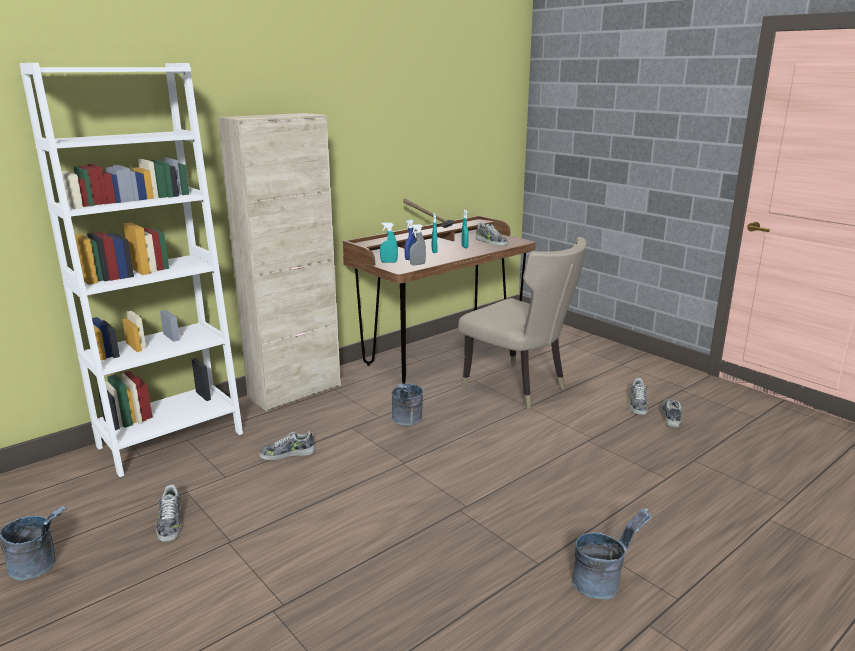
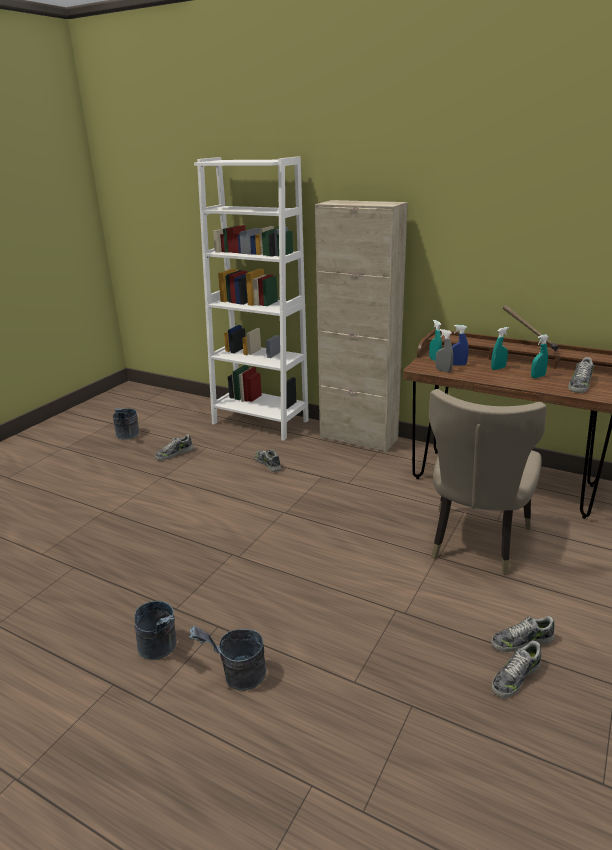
camera: 70 degrees right, 5 degrees up
grey bucket [392,383,423,426] -> grey bucket moved to [189,626,266,691]
shoe [661,399,682,428] -> shoe turned 150 degrees clockwise [492,641,541,698]

